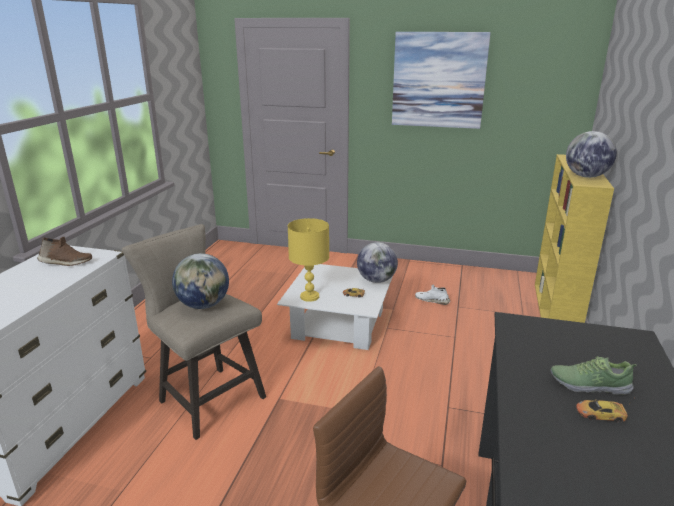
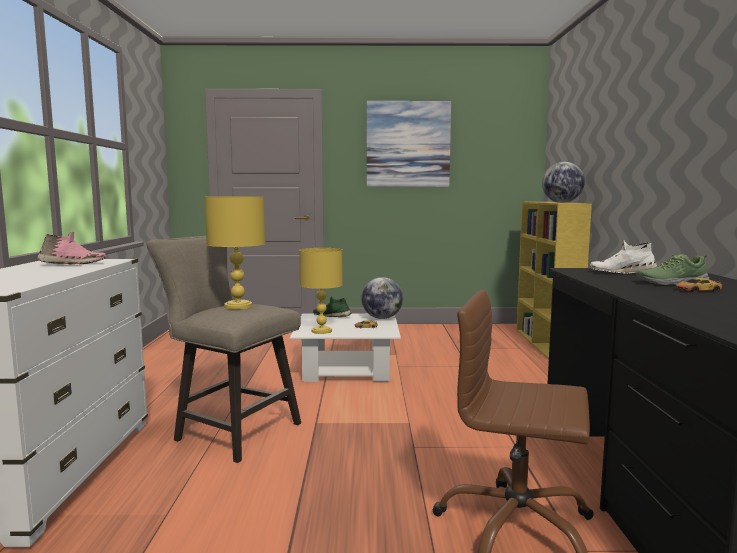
camera: 15 degrees left, 15 degrees down
brown shoe [37,237,92,266] -> pink shoe [36,232,106,264]
globe [172,253,229,309] -> yellow table lamp [205,196,265,310]
white shoe [415,285,450,305] -> white shoe moved to [590,240,657,274]
none -> green shoe [313,297,351,317]

